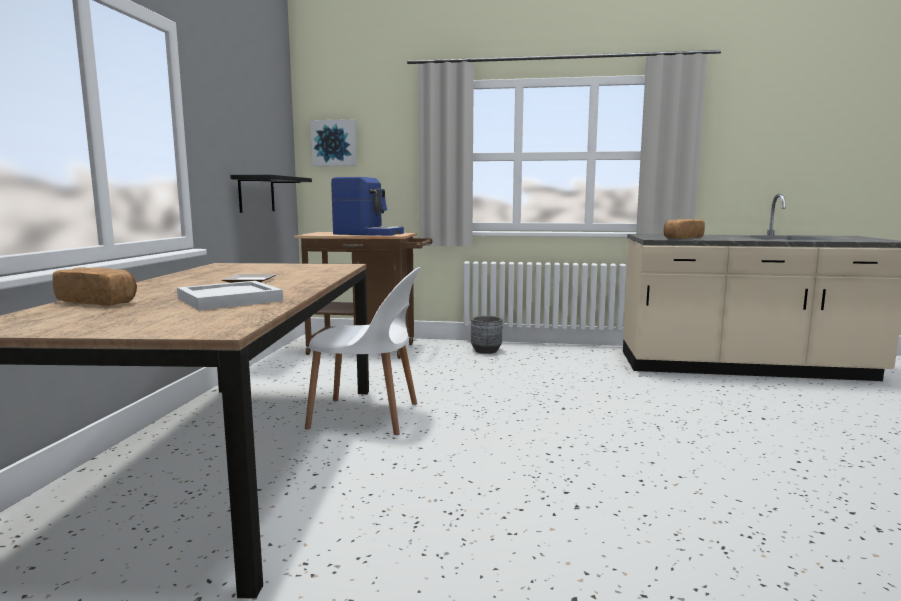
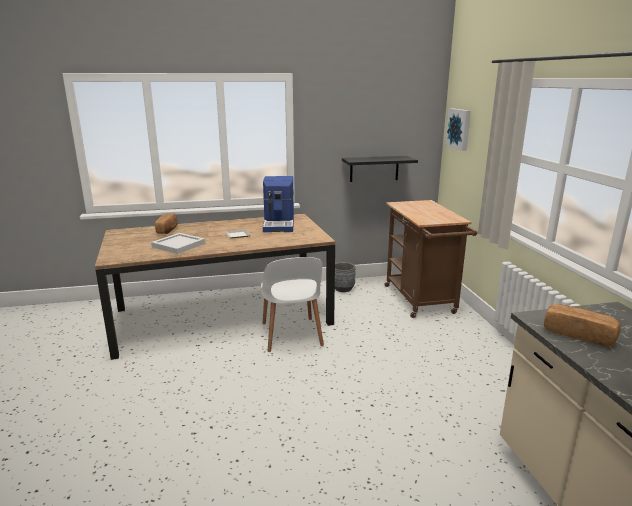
camera: 70 degrees right, 10 degrees up
coffee machine [331,177,404,236] -> coffee machine moved to [263,176,294,232]
grey planter [471,316,502,354] -> grey planter moved to [335,262,356,292]

